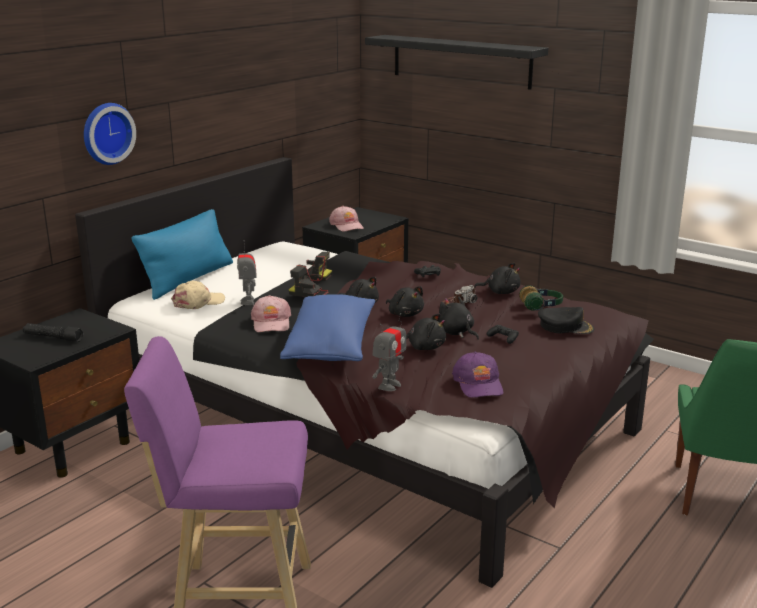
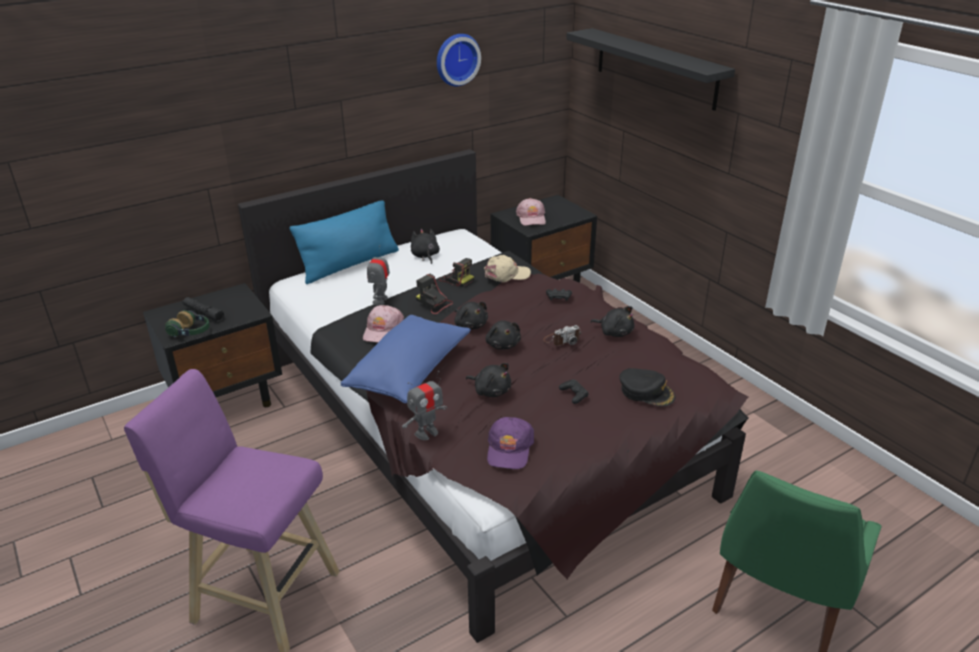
camera: 20 degrees right, 10 degrees up
wall clock [84,103,136,165] -> wall clock moved to [437,34,481,87]
beige cap [171,281,225,309] -> beige cap moved to [483,255,531,282]
black plush toy [439,296,479,340] -> black plush toy moved to [411,229,440,264]
headphones [519,286,563,311] -> headphones moved to [165,310,210,337]

